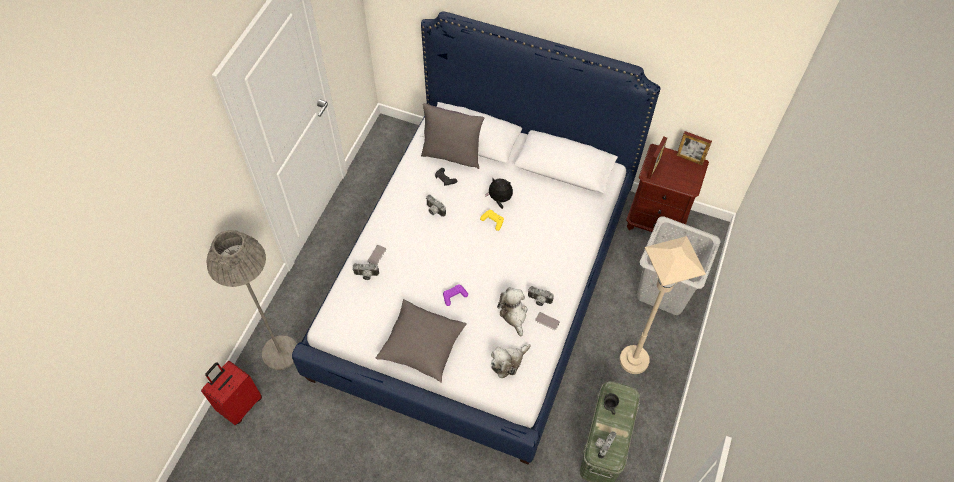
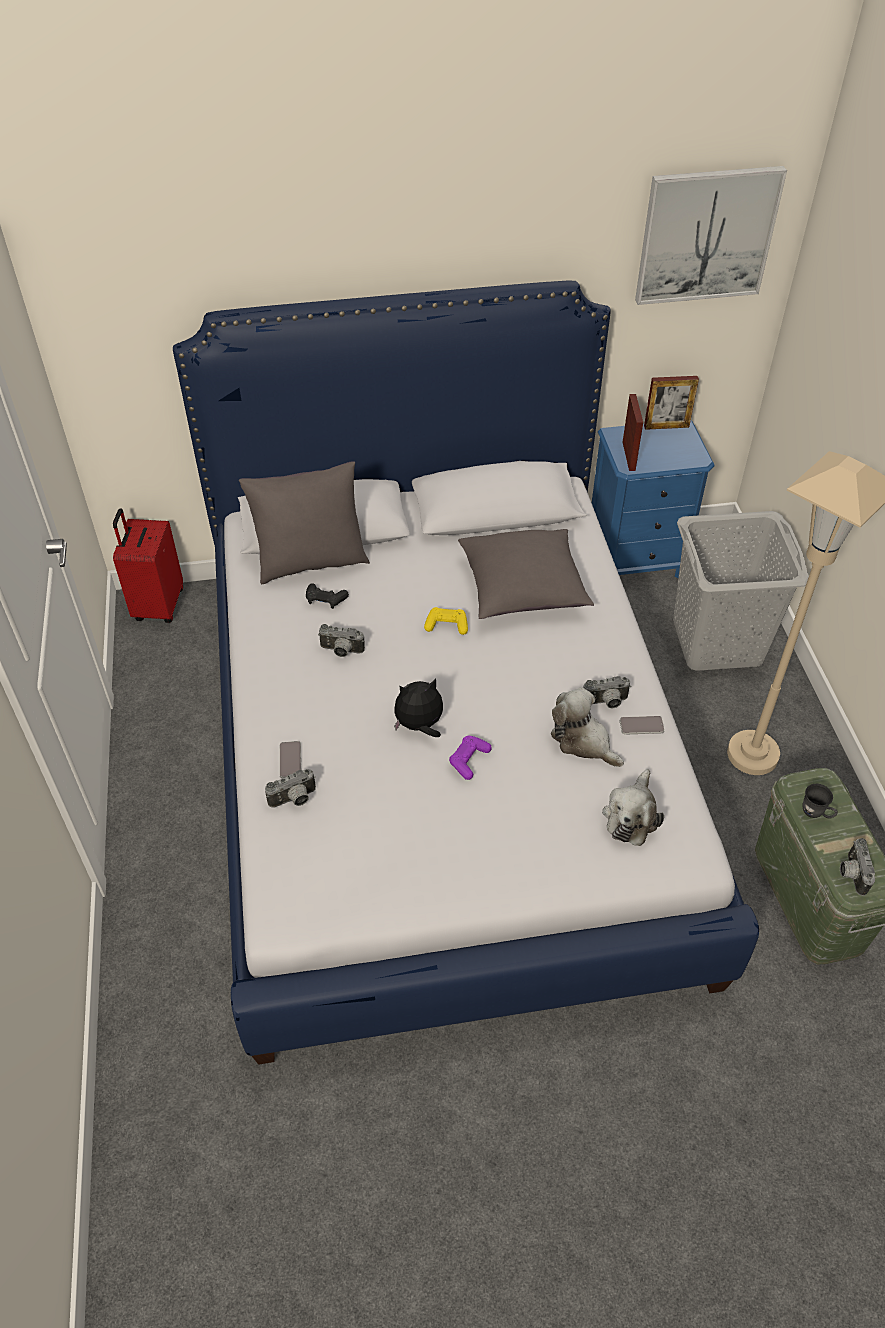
camera: 30 degrees left, 10 degrees down
red suitcase [201,361,262,425] -> red suitcase moved to [113,509,183,623]
grey floor lamp [207,230,297,370] -> none
grey pillow [376,299,467,383] -> grey pillow moved to [458,529,594,619]
plush toy [485,178,513,209] -> plush toy moved to [394,678,443,737]
brown nightstand [626,144,709,232] -> blue nightstand [592,420,715,578]
none -> picture [635,166,787,305]

